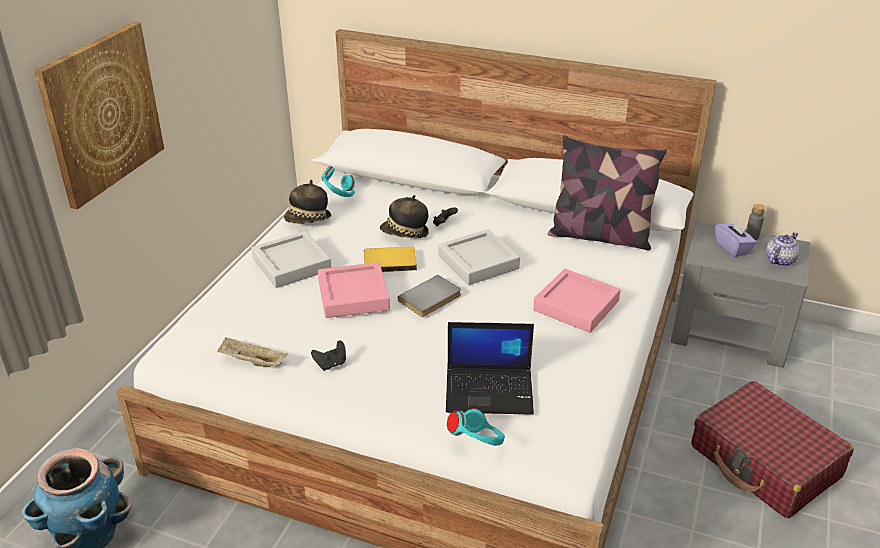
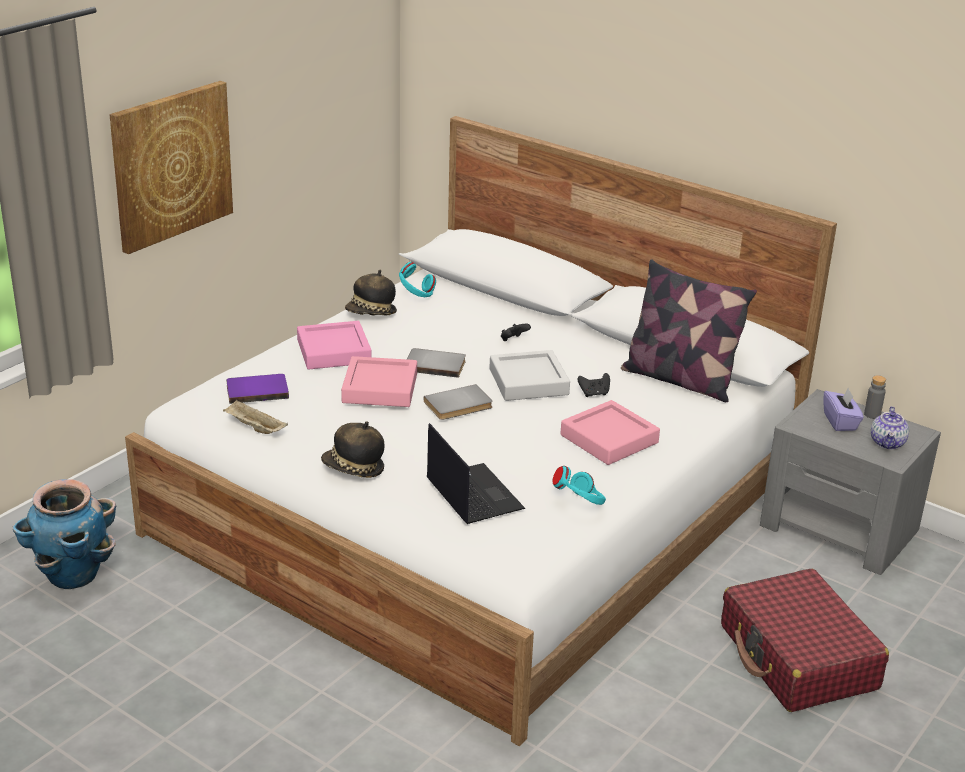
camera: 15 degrees right, 5 degrees down
grey tray [252,231,332,288] -> pink tray [297,321,372,370]
black game controller [311,340,346,371] -> black game controller moved to [577,373,610,397]
yellow book [364,246,417,272] -> grey book [407,348,466,378]
hat [380,195,429,238] -> hat moved to [321,421,384,478]
laptop [446,322,534,415] -> laptop turned 135 degrees counterclockwise [427,423,525,524]
turquoise headphones [447,408,505,446] -> turquoise headphones moved to [552,466,606,505]
teapot [766,232,799,266] -> teapot turned 135 degrees clockwise [871,406,909,449]
none -> purple book [226,374,289,404]

